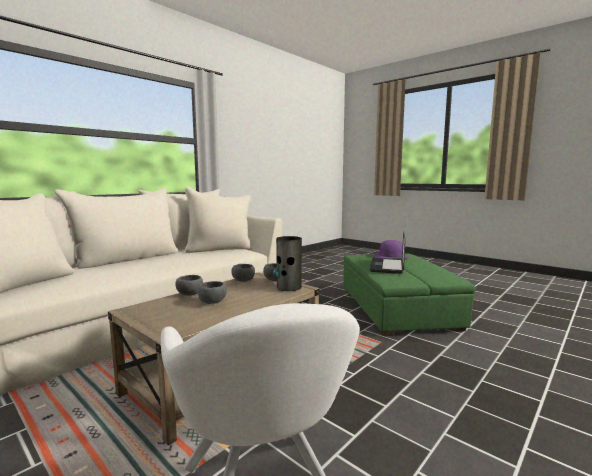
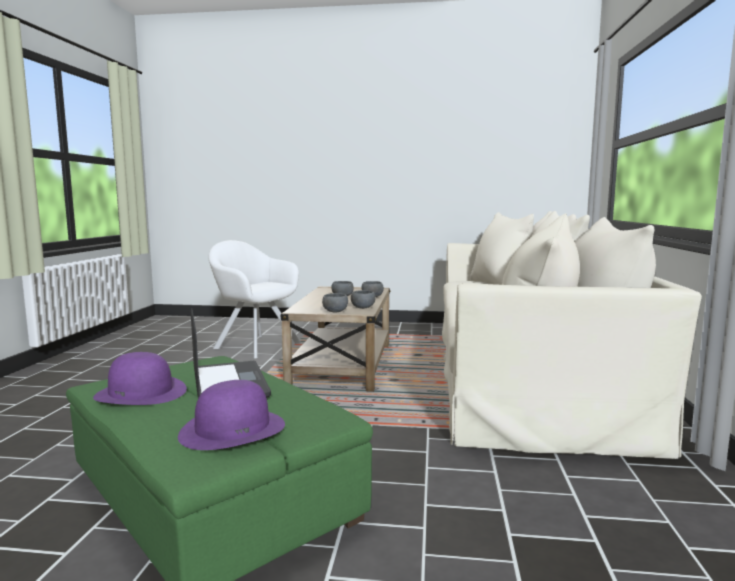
camera: 145 degrees right, 0 degrees up
vase [273,236,302,291] -> none
none -> purple hat [93,352,187,405]

